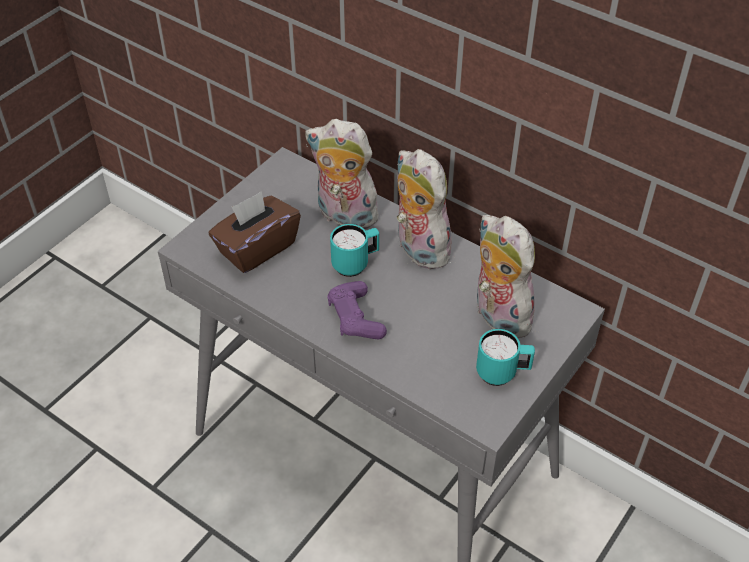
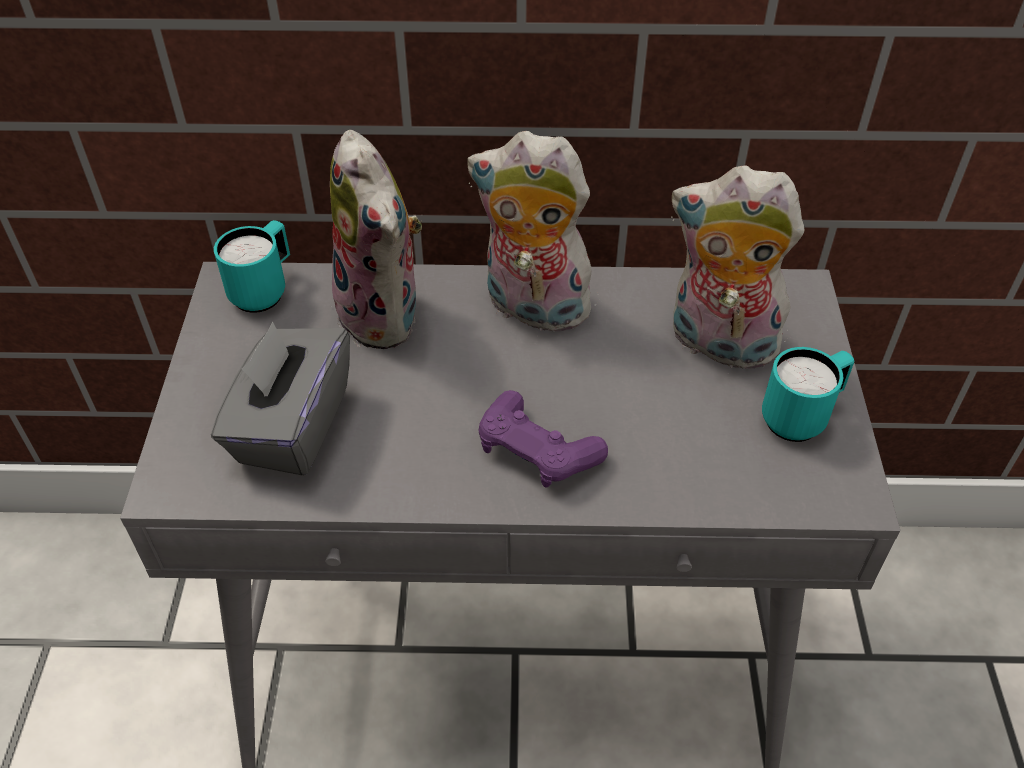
camera: 35 degrees left, 0 degrees up
brown tissue box [209,191,301,273] -> grey tissue box [211,322,350,476]
plush toy [305,119,379,229] -> plush toy turned 105 degrees counterclockwise [330,130,422,349]
turquoise mug [330,224,379,277] -> turquoise mug moved to [214,220,290,313]

